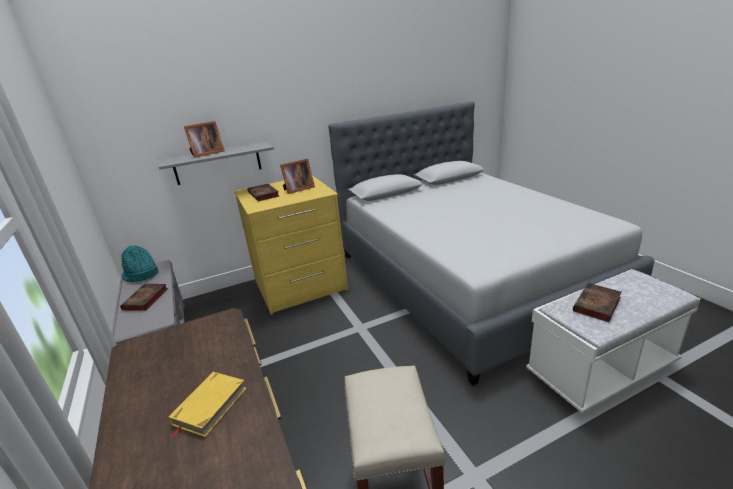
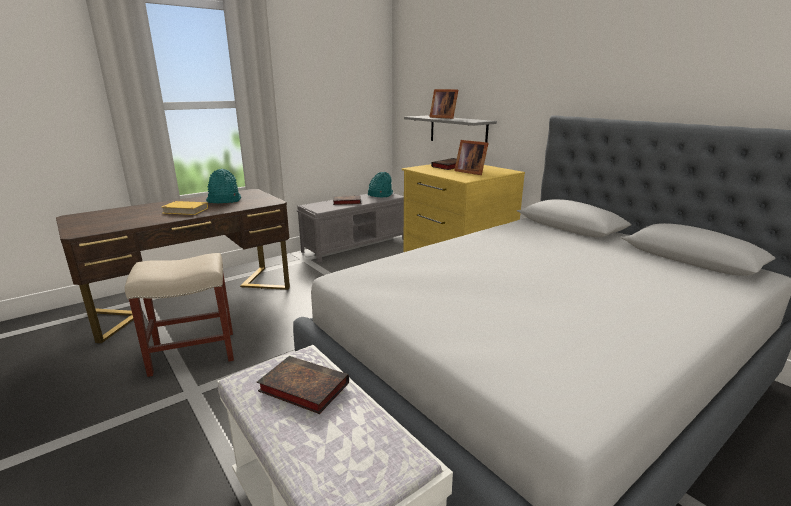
camera: 75 degrees right, 5 degrees down
none -> turquoise hat [206,168,241,203]

